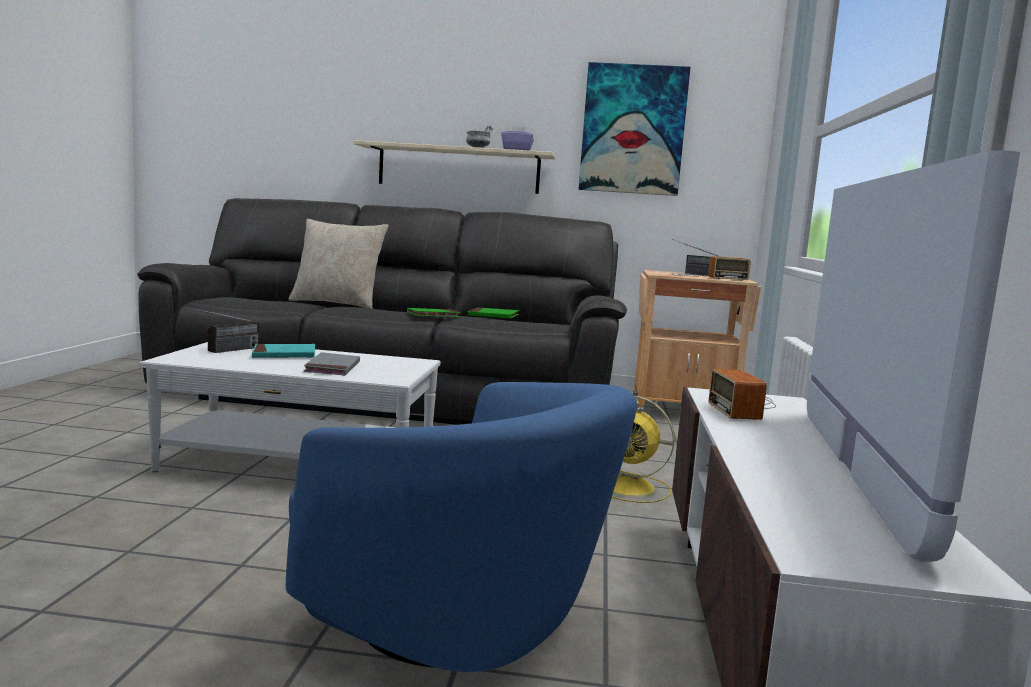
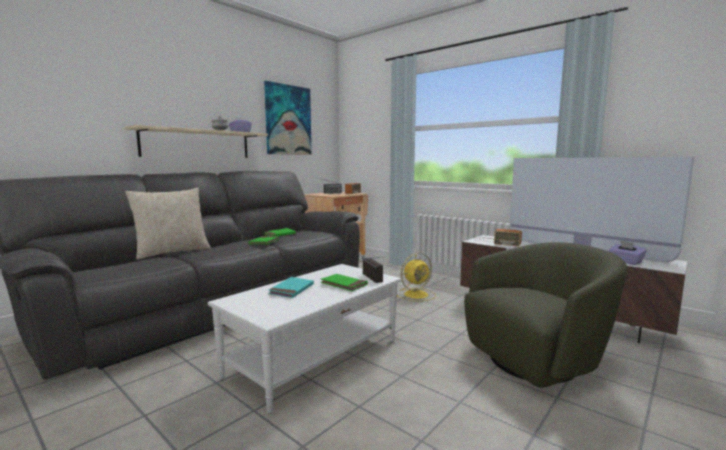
camera: 55 degrees left, 0 degrees up
radio [182,306,259,353] -> radio moved to [363,257,385,283]
blue armchair [286,382,637,672] -> green armchair [464,242,627,388]
grey book [303,352,360,376] -> green book [320,274,368,291]
none -> purple tissue box [609,240,647,265]

